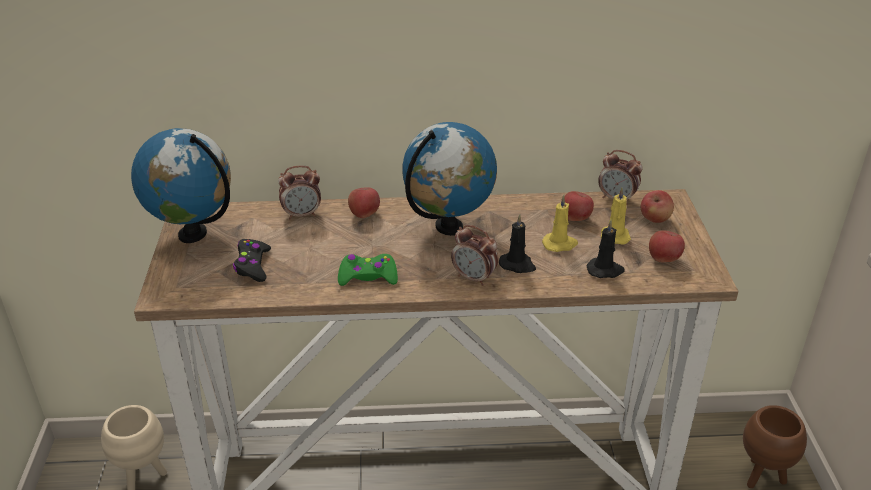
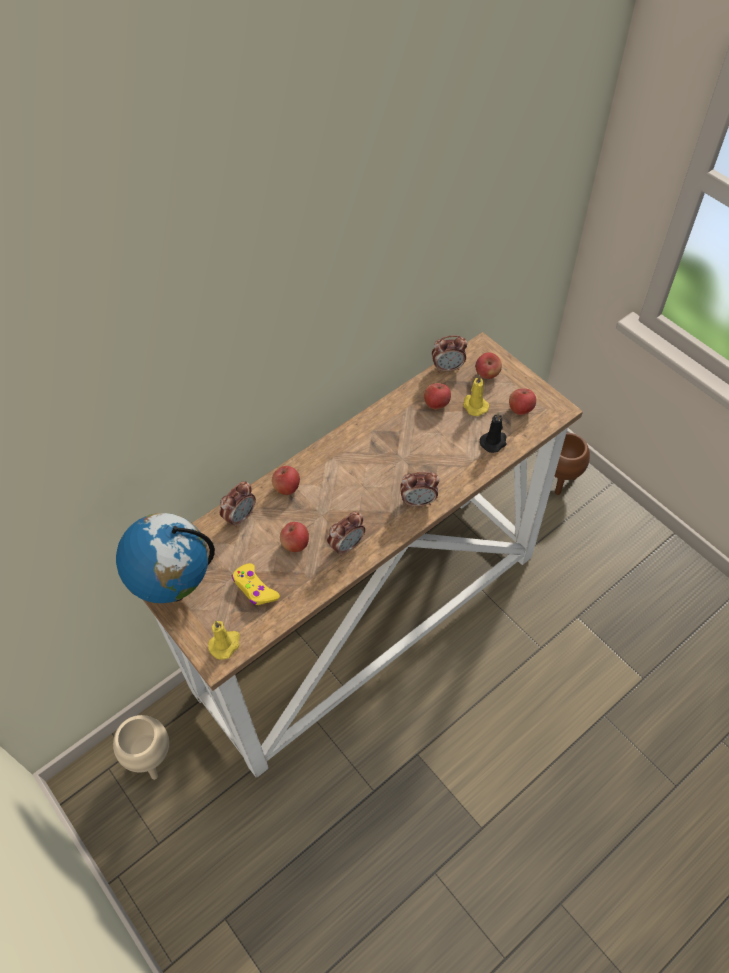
camera: 35 degrees left, 20 degrees up
black game controller [233,239,271,282] -> yellow game controller [232,563,280,605]
green game controller [338,254,398,286] -> alarm clock [327,512,365,556]
globe [402,122,497,236] -> none
black candle [499,214,536,273] -> none
yellow candle [542,195,578,252] -> yellow candle moved to [208,621,240,660]
none -> apple [280,522,309,552]

